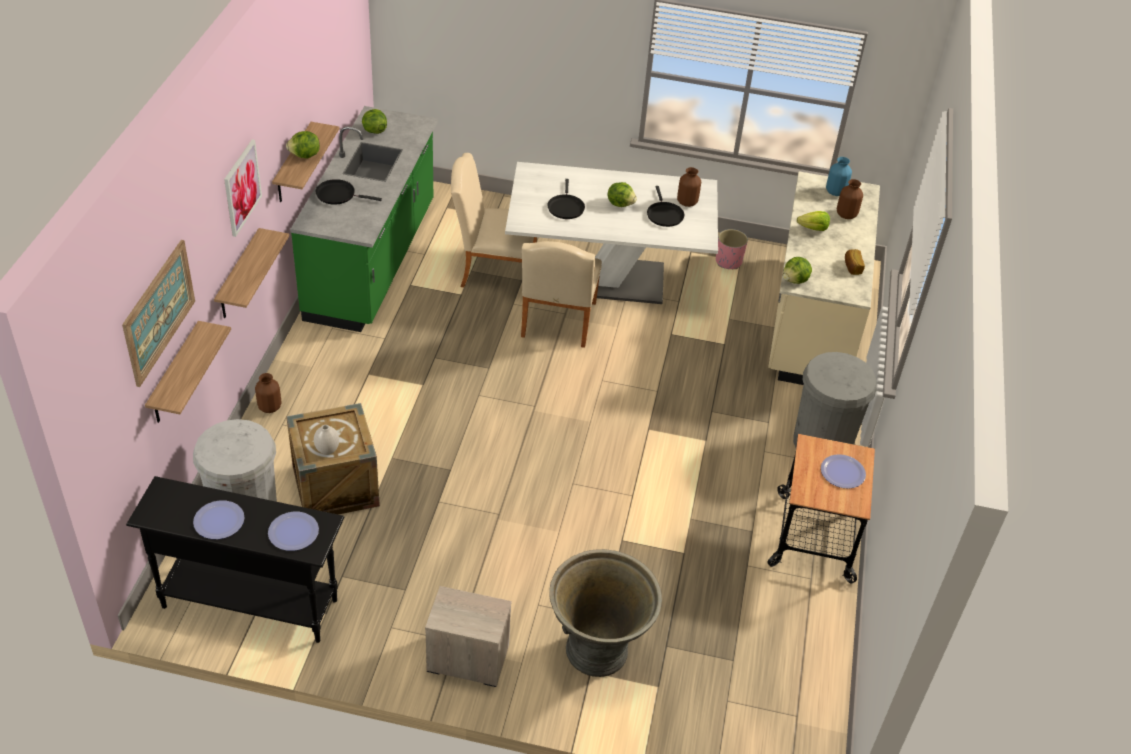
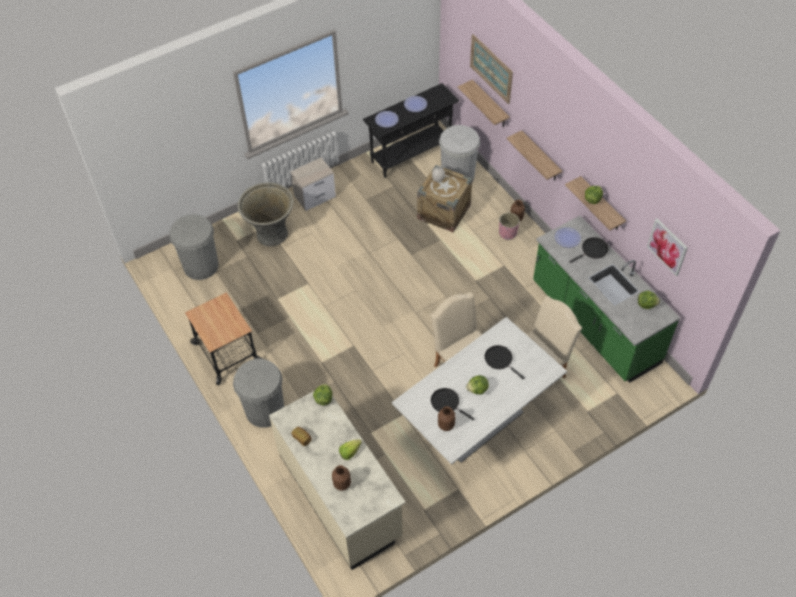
camera: 140 degrees right, 10 degrees up
picture [224,139,262,237] -> picture moved to [647,218,688,276]
pink planter [716,229,748,269] -> pink planter moved to [499,213,519,240]
plate [821,454,866,489] -> plate moved to [555,227,581,248]
blue vase [826,157,852,196] -> none
none -> grey trash can [170,214,219,280]

